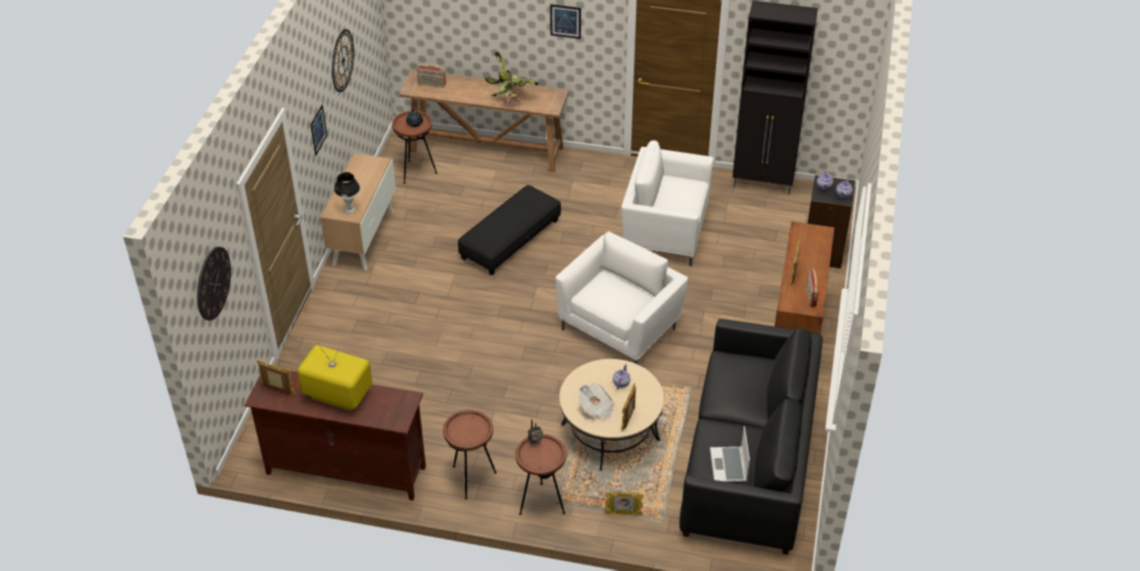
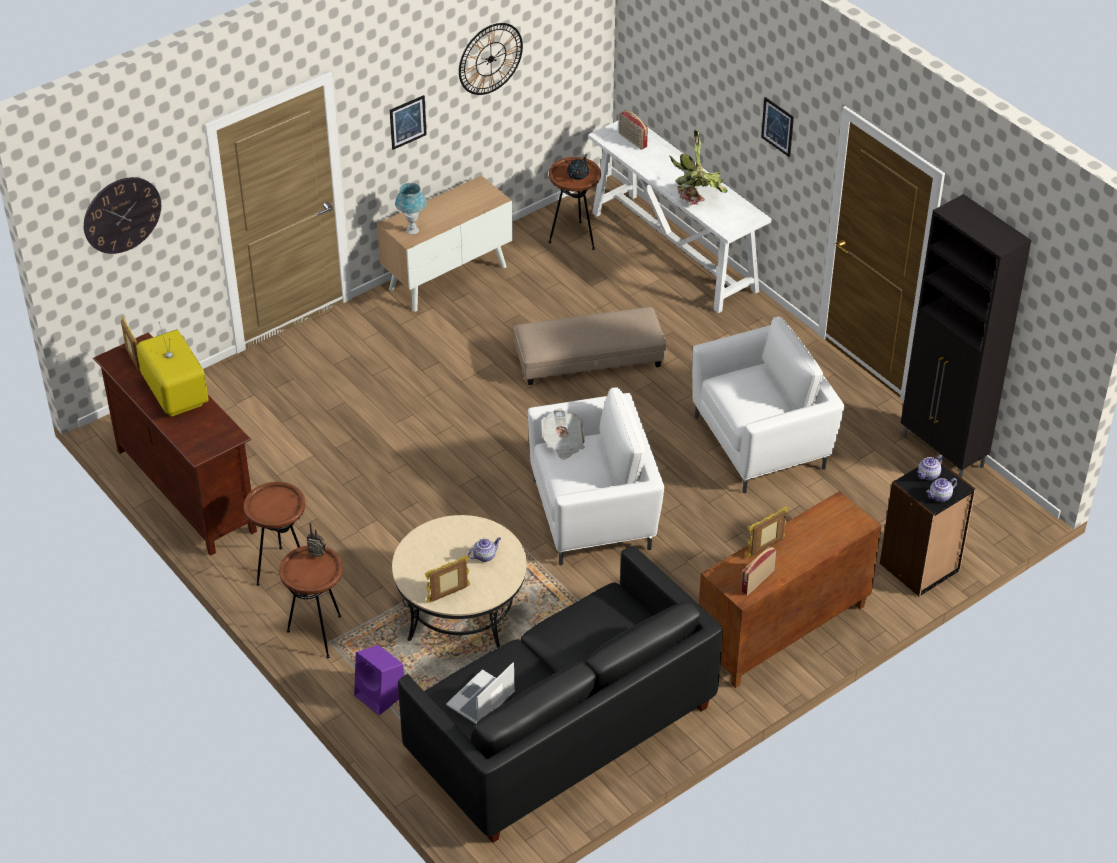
camera: 40 degrees right, 0 degrees up
black table lamp [334,172,360,213] -> blue table lamp [395,183,427,234]
brown console table [399,70,569,172] -> white console table [588,117,771,313]
black ottoman [458,185,561,275] -> beige ottoman [514,307,666,385]
newspaper [578,383,615,421] -> newspaper moved to [542,408,585,460]
picture frame [605,492,644,516] -> purple speaker [354,645,404,715]
white armchair [621,140,714,266] -> white armchair turned 105 degrees clockwise [692,316,844,493]

